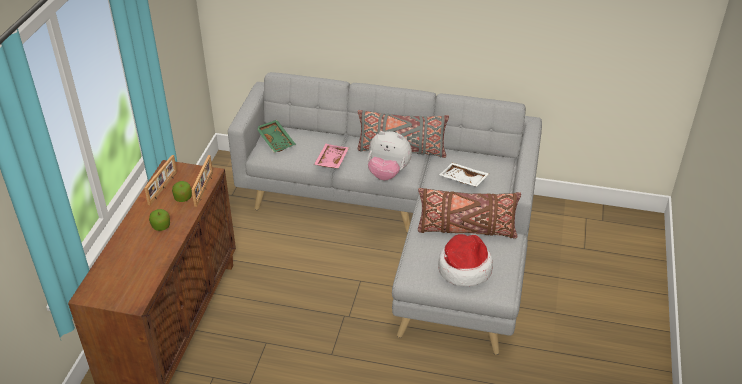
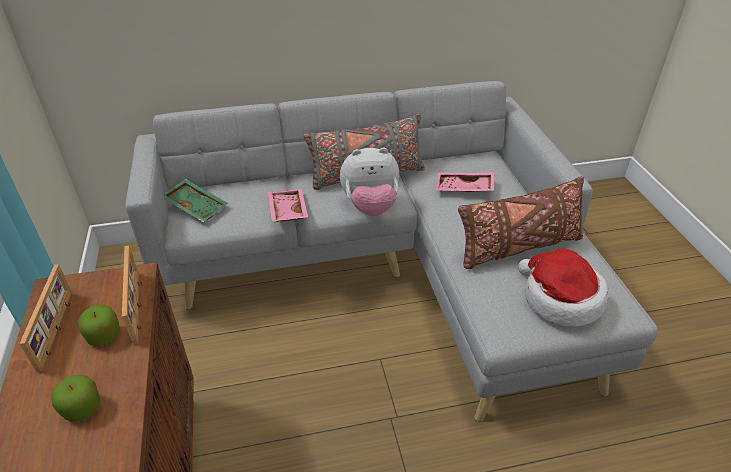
camera: 25 degrees left, 0 degrees up
white tray [439,163,489,187] -> pink tray [435,172,494,192]

